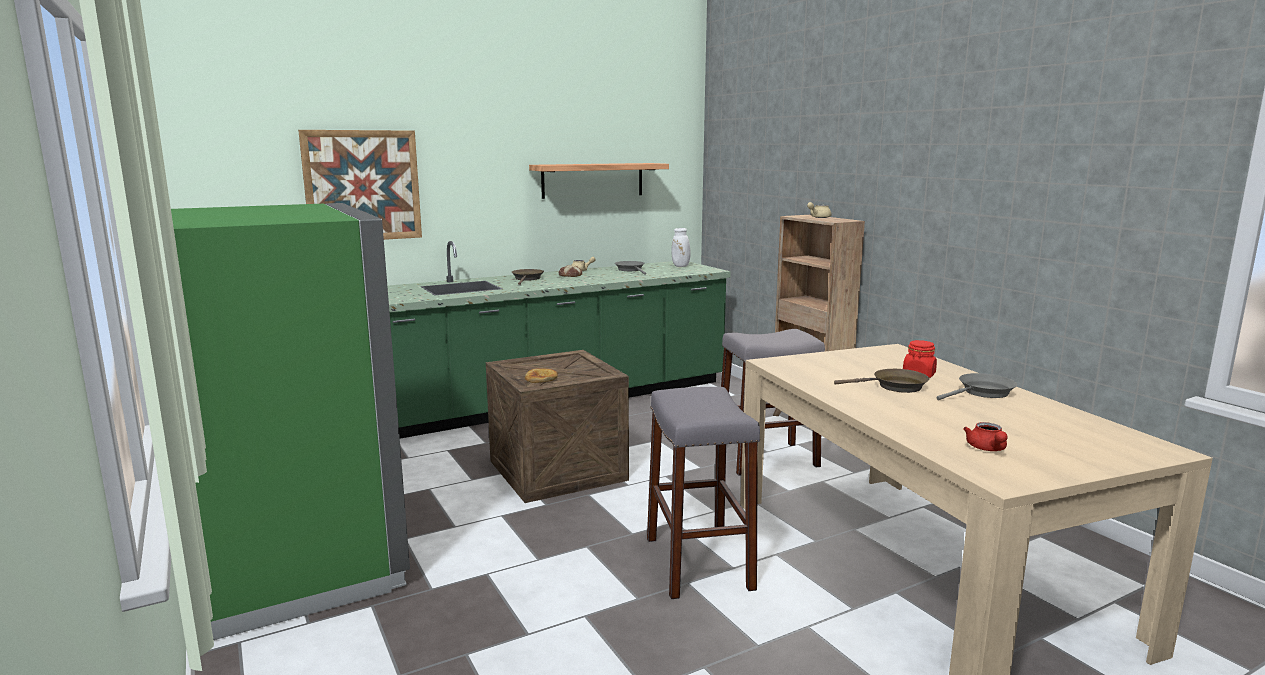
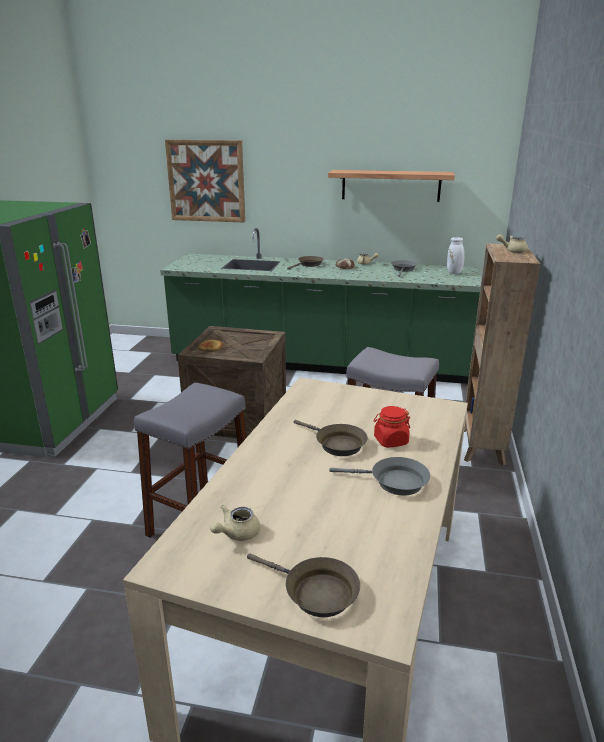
camera: 40 degrees right, 10 degrees up
red teapot [963,422,1008,451] -> beige teapot [210,505,260,541]
none -> brown frying pan [247,553,360,617]

